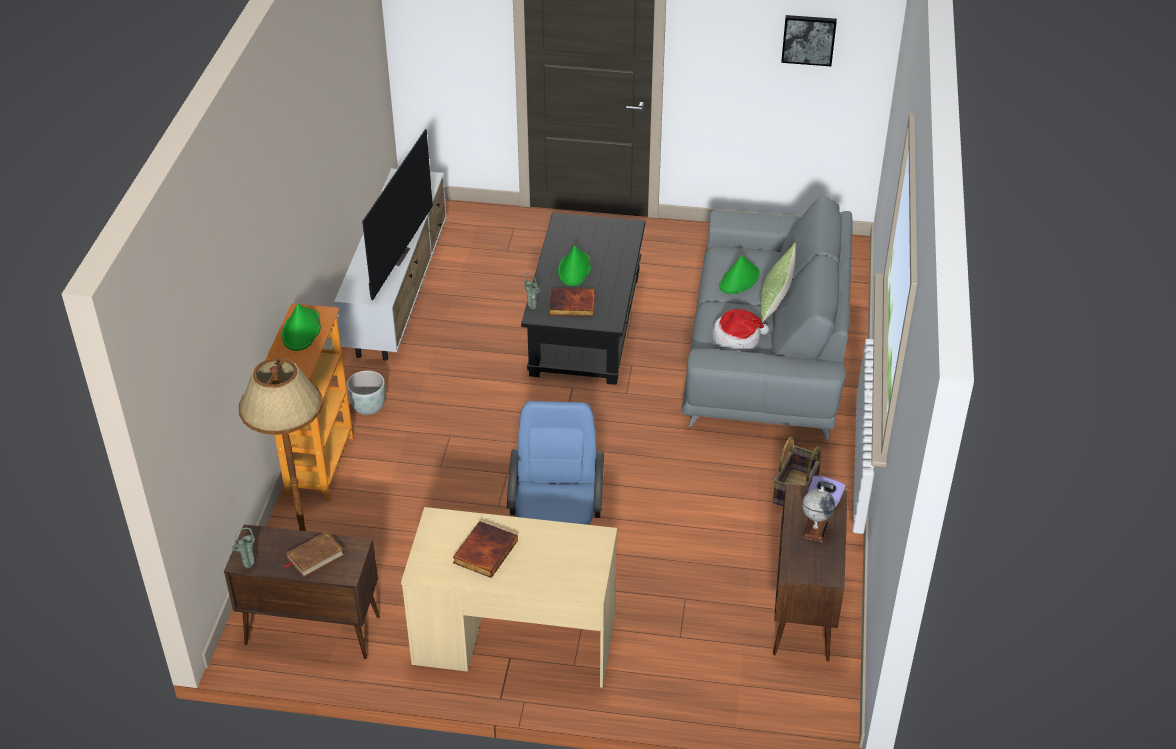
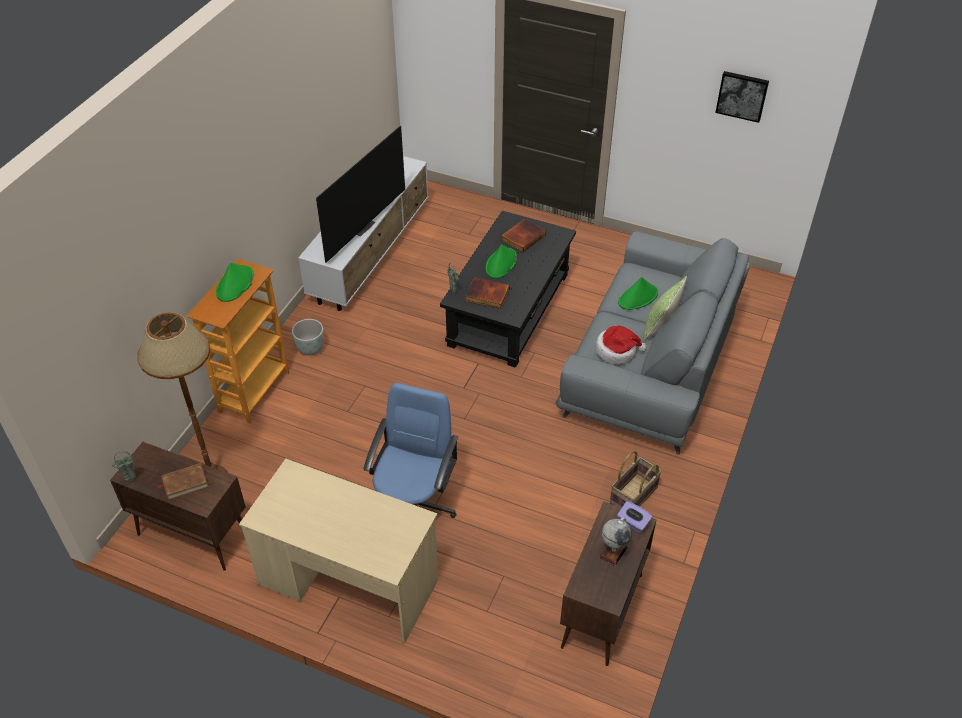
camera: 15 degrees right, 5 degrees up
book [453,521,518,578] -> book moved to [501,219,546,252]

